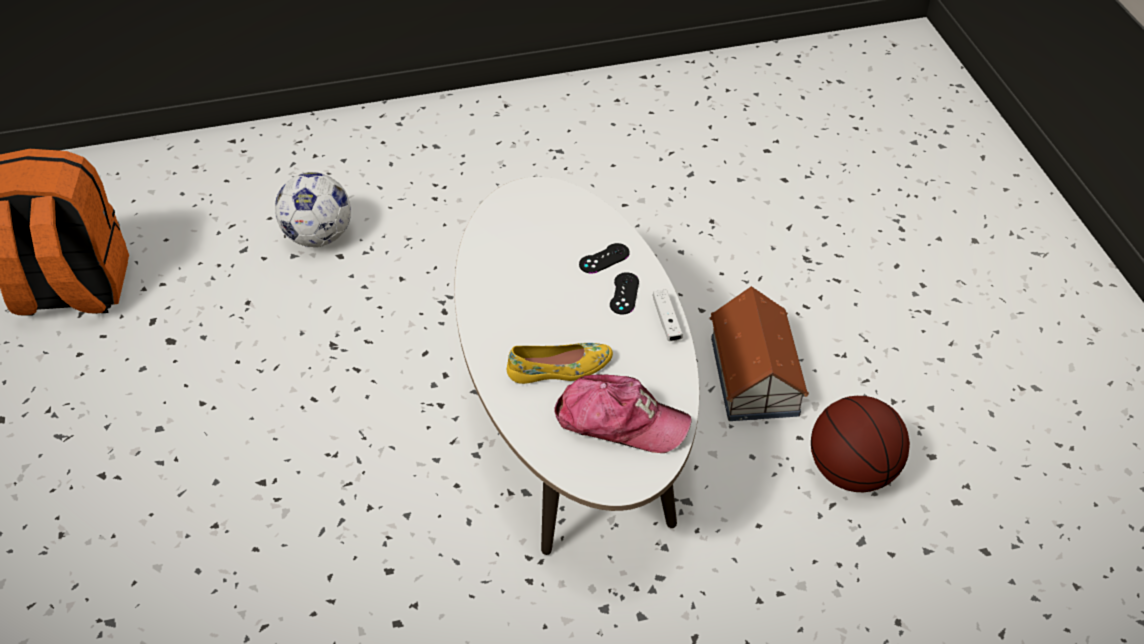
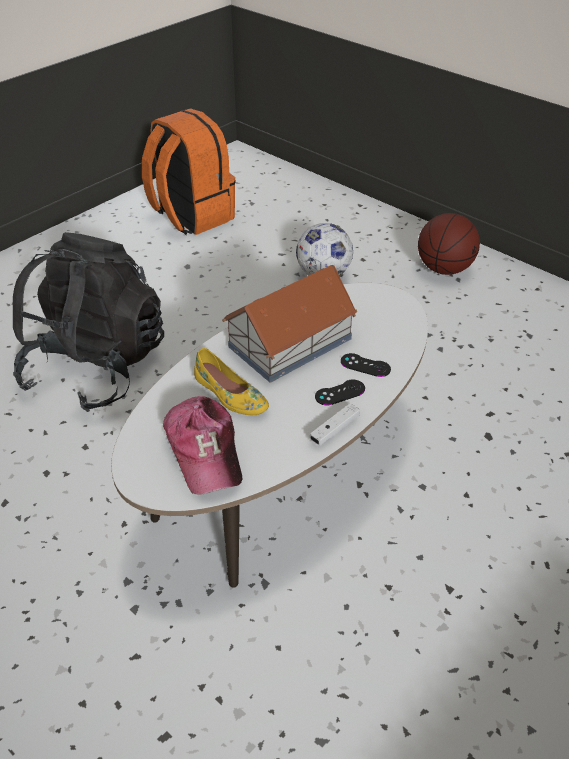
camera: 55 degrees right, 5 degrees down
toy house [710,286,809,421] -> toy house moved to [222,265,358,382]
basketball [811,396,910,492] -> basketball moved to [418,213,480,275]
none -> black backpack [13,232,164,412]

